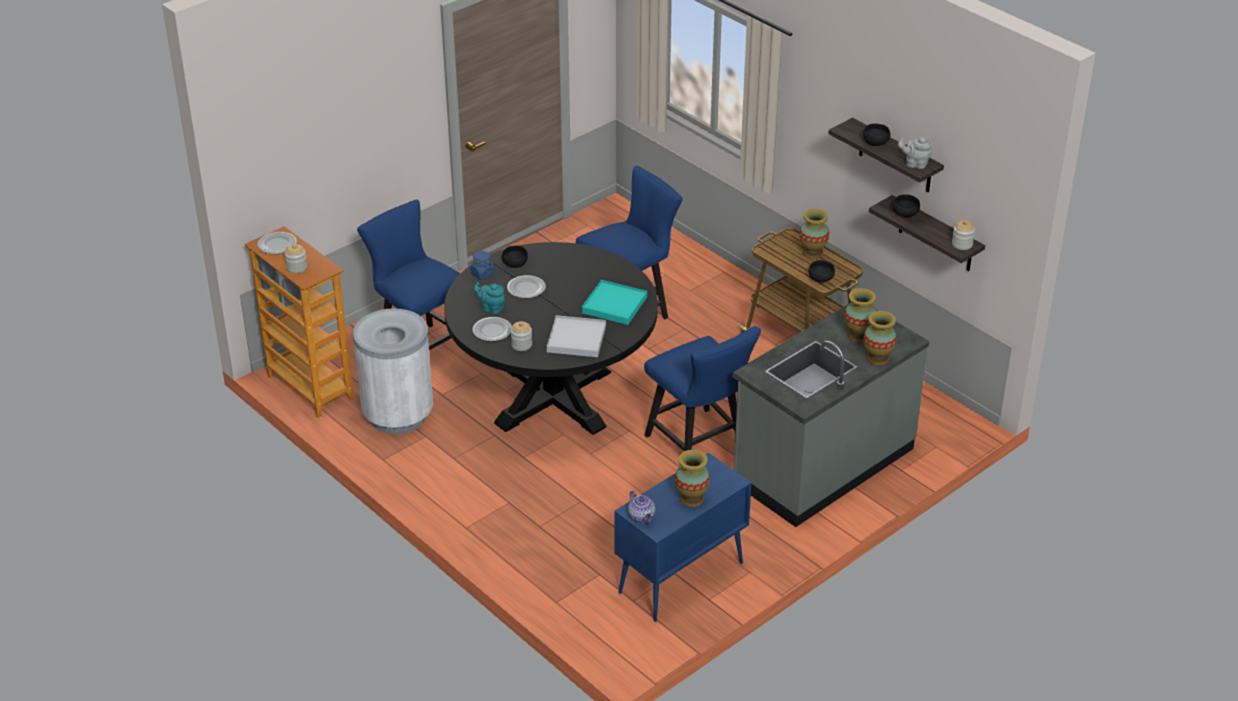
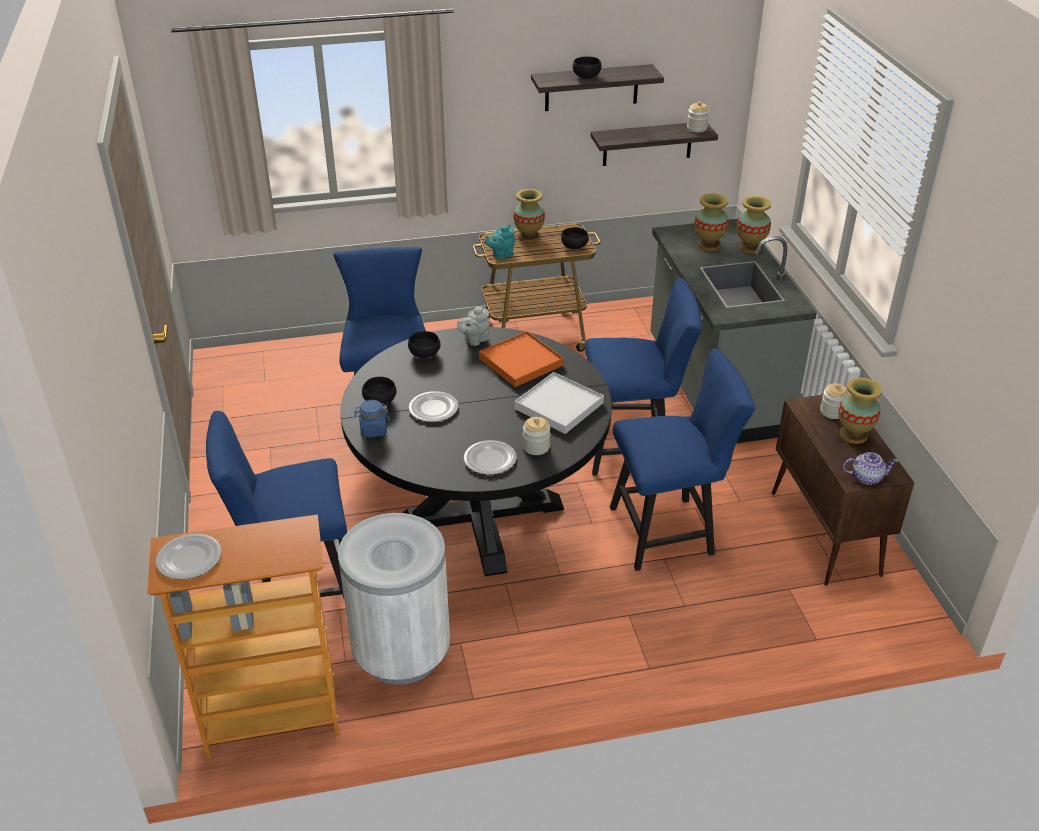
camera: 60 degrees left, 0 degrees up
jar [285,244,307,273] -> jar moved to [820,383,849,419]
turquoise teapot [474,282,505,314] -> turquoise teapot moved to [485,225,515,260]
turquoise tray [582,280,647,325] -> orange tray [479,331,564,387]
blue cabinet [614,453,751,622] -> brown cabinet [772,395,914,586]
black bowl [893,194,920,217] -> black bowl moved to [408,331,441,358]
grey teapot [898,137,932,169] -> grey teapot moved to [457,306,490,346]
none -> blue chair [610,348,755,571]

